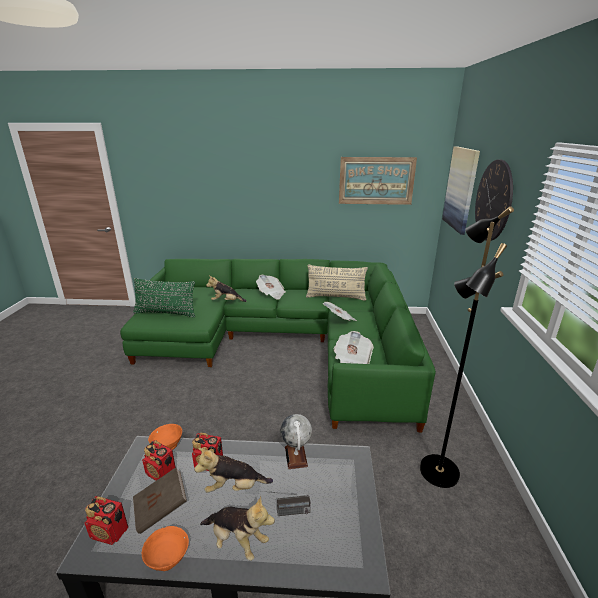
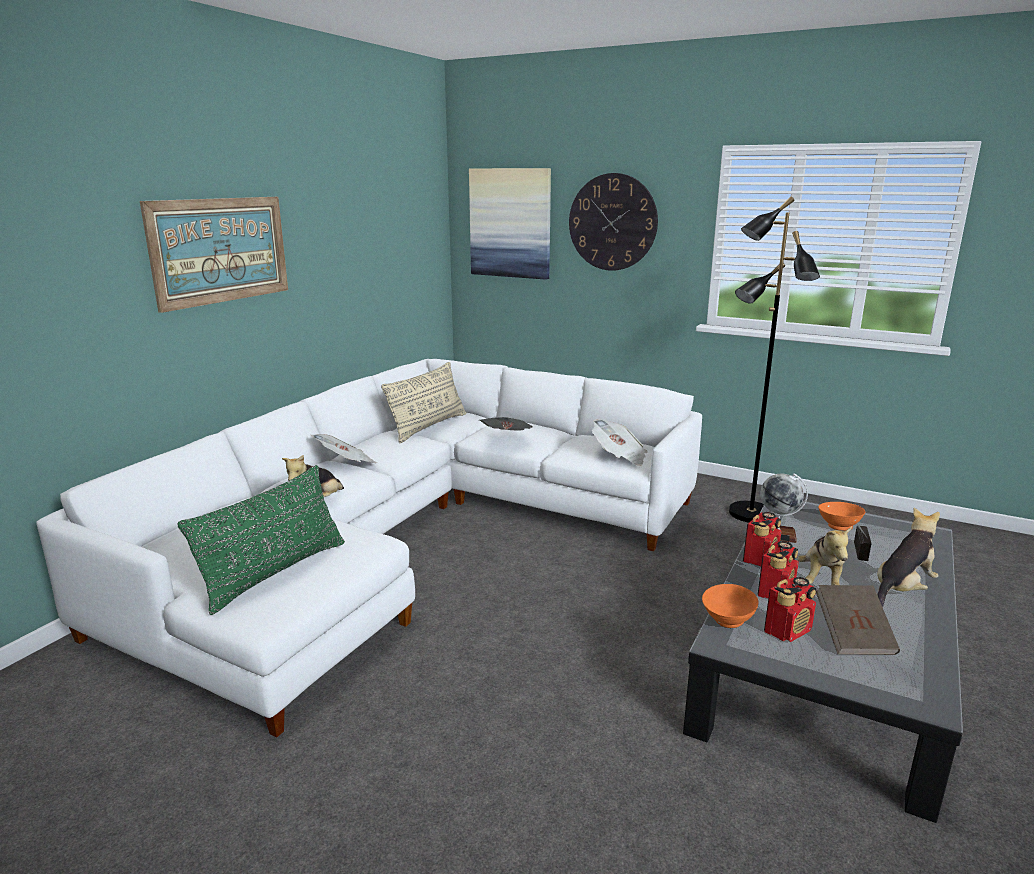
camera: 65 degrees left, 5 degrees down
radio [85,496,128,545] -> radio moved to [743,512,781,566]
green sofa [120,259,436,432] -> white sofa [36,359,702,737]
orange bowl [142,526,189,571] -> orange bowl moved to [818,502,865,531]
picture [339,157,417,205] -> picture moved to [140,197,288,313]

